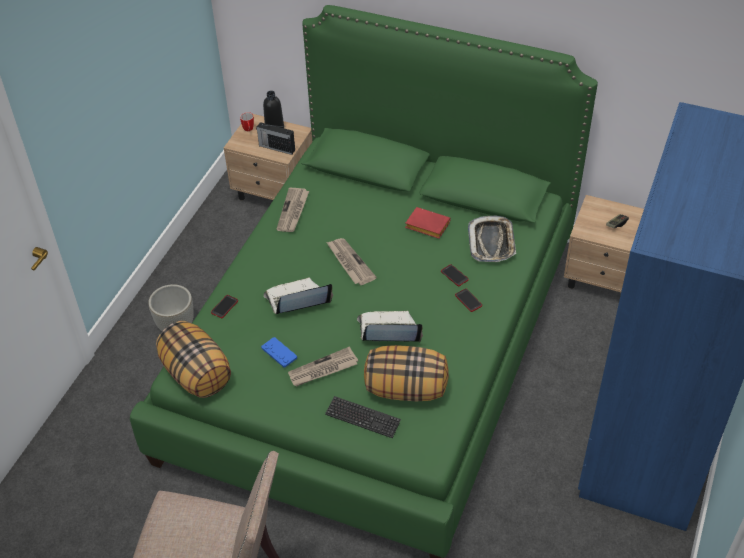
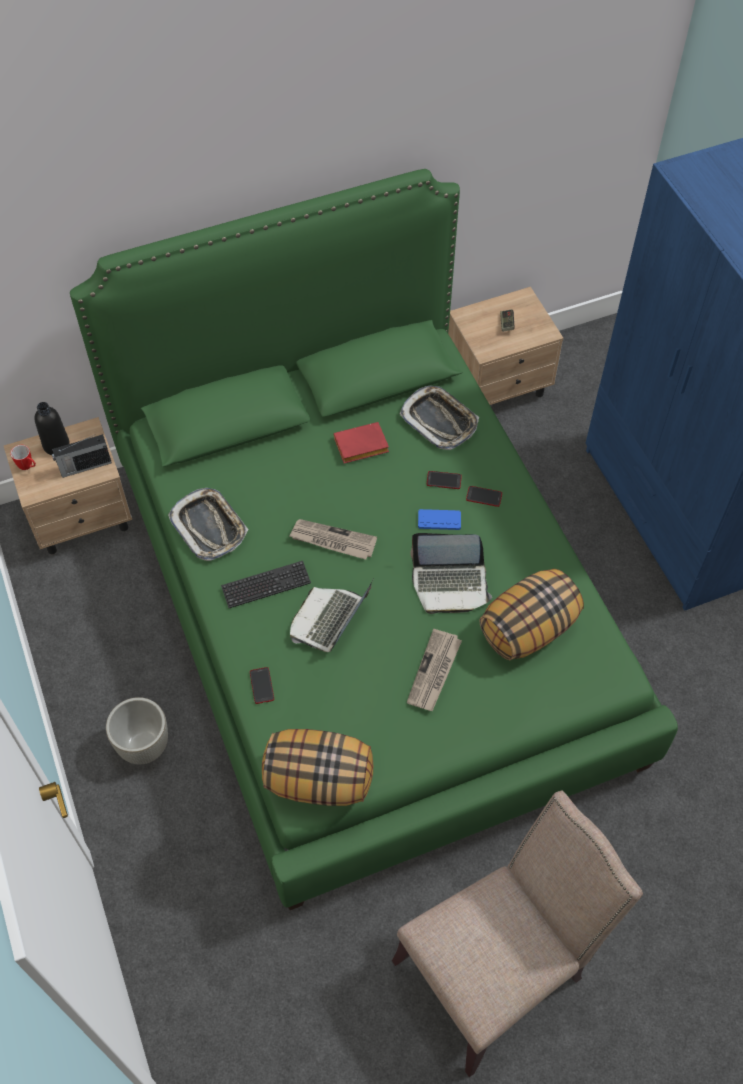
camera: 45 degrees left, 10 degrees up
blue game controller [261,337,297,367] -> blue game controller moved to [418,509,461,530]
newspaper [276,188,309,232] -> tray [168,488,248,561]
keyboard [325,396,401,438] -> keyboard moved to [221,561,311,608]
laptop [357,311,423,342] -> laptop turned 135 degrees counterclockwise [410,533,492,614]

